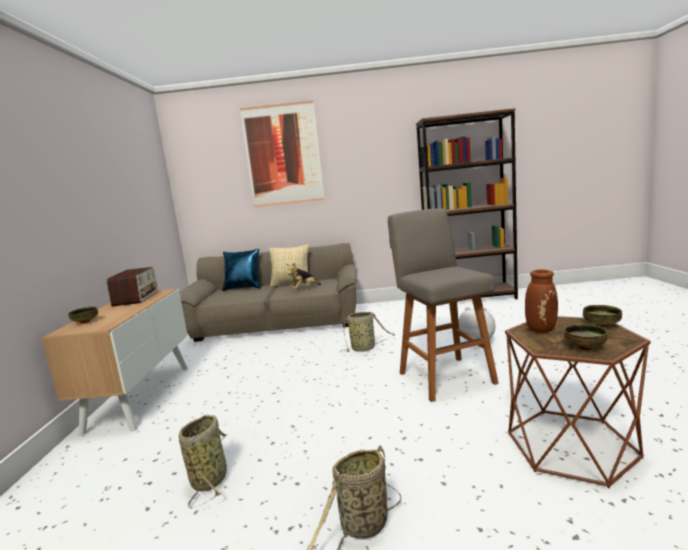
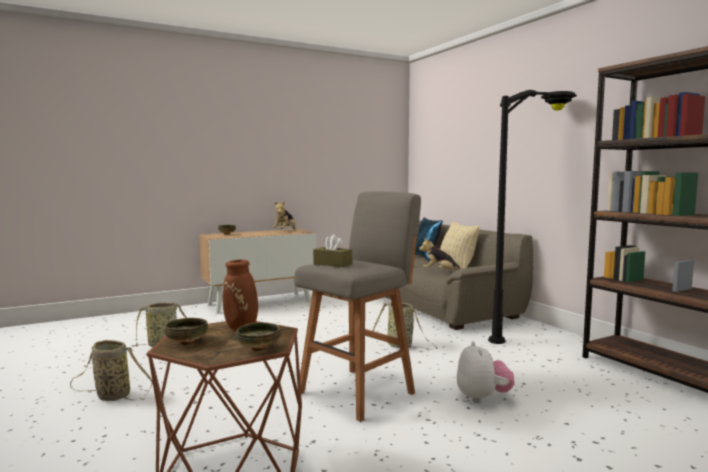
camera: 60 degrees right, 5 degrees down
radio [107,267,158,306] -> plush toy [272,201,296,229]
picture [240,100,324,207] -> none
none -> brown tissue box [313,234,352,267]
none -> black floor lamp [488,90,577,344]

